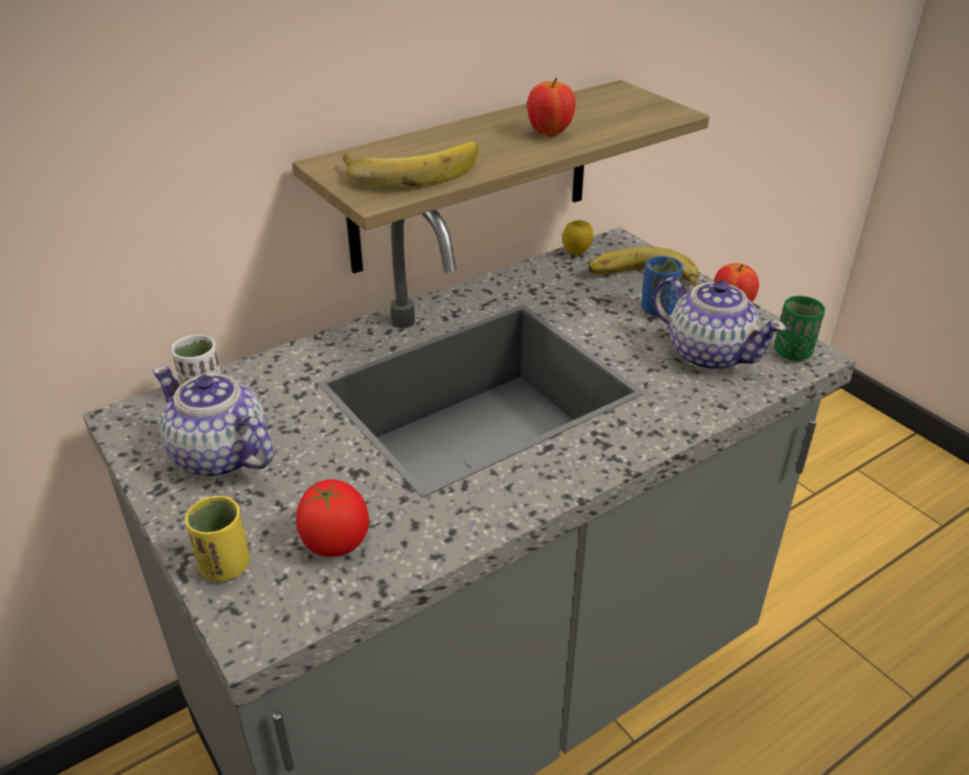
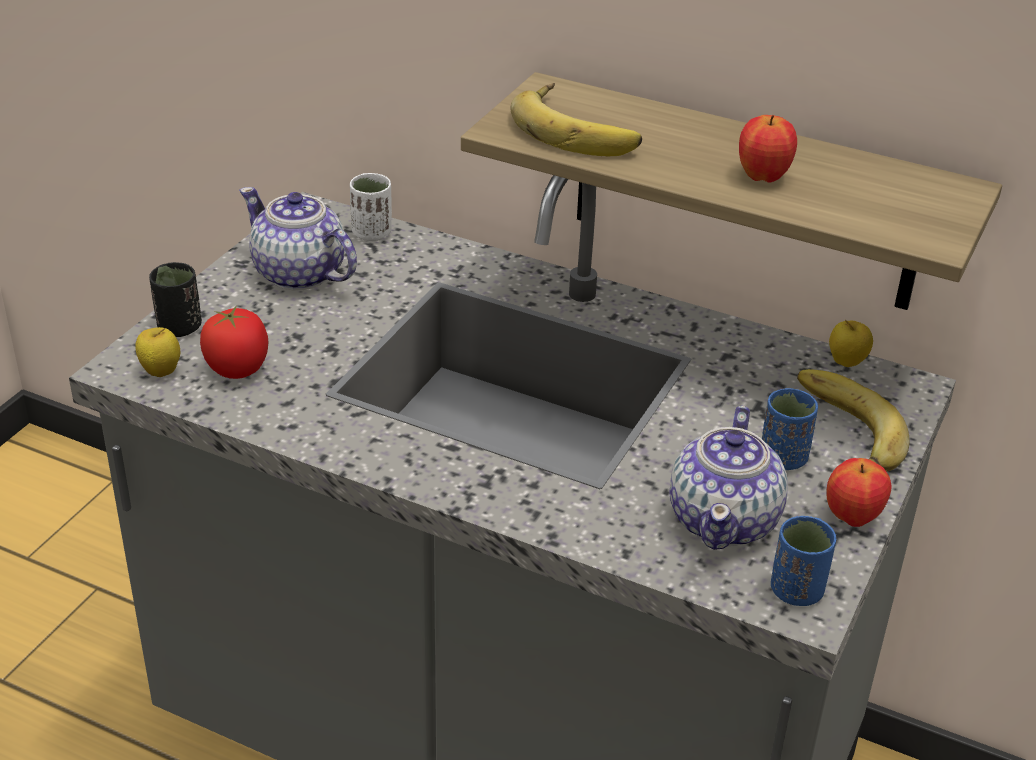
camera: 60 degrees right, 0 degrees up
teapot [153,366,274,478] -> teapot turned 60 degrees counterclockwise [239,187,357,291]
yellow cup [185,496,250,581] -> black cup [149,262,202,337]
green cup [774,296,825,361] -> blue cup [771,516,836,606]
none -> apple [135,327,180,377]

